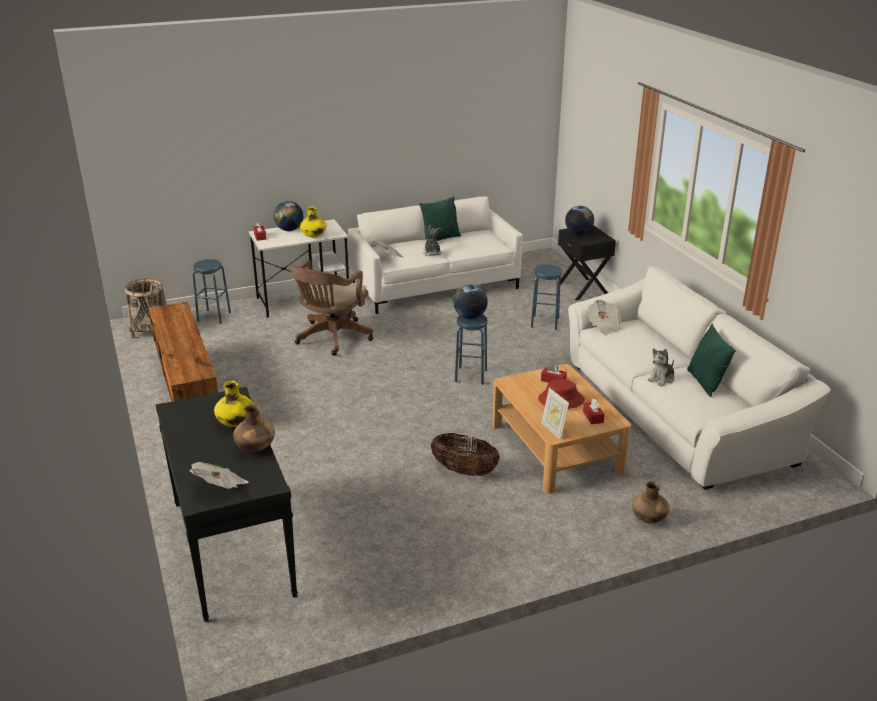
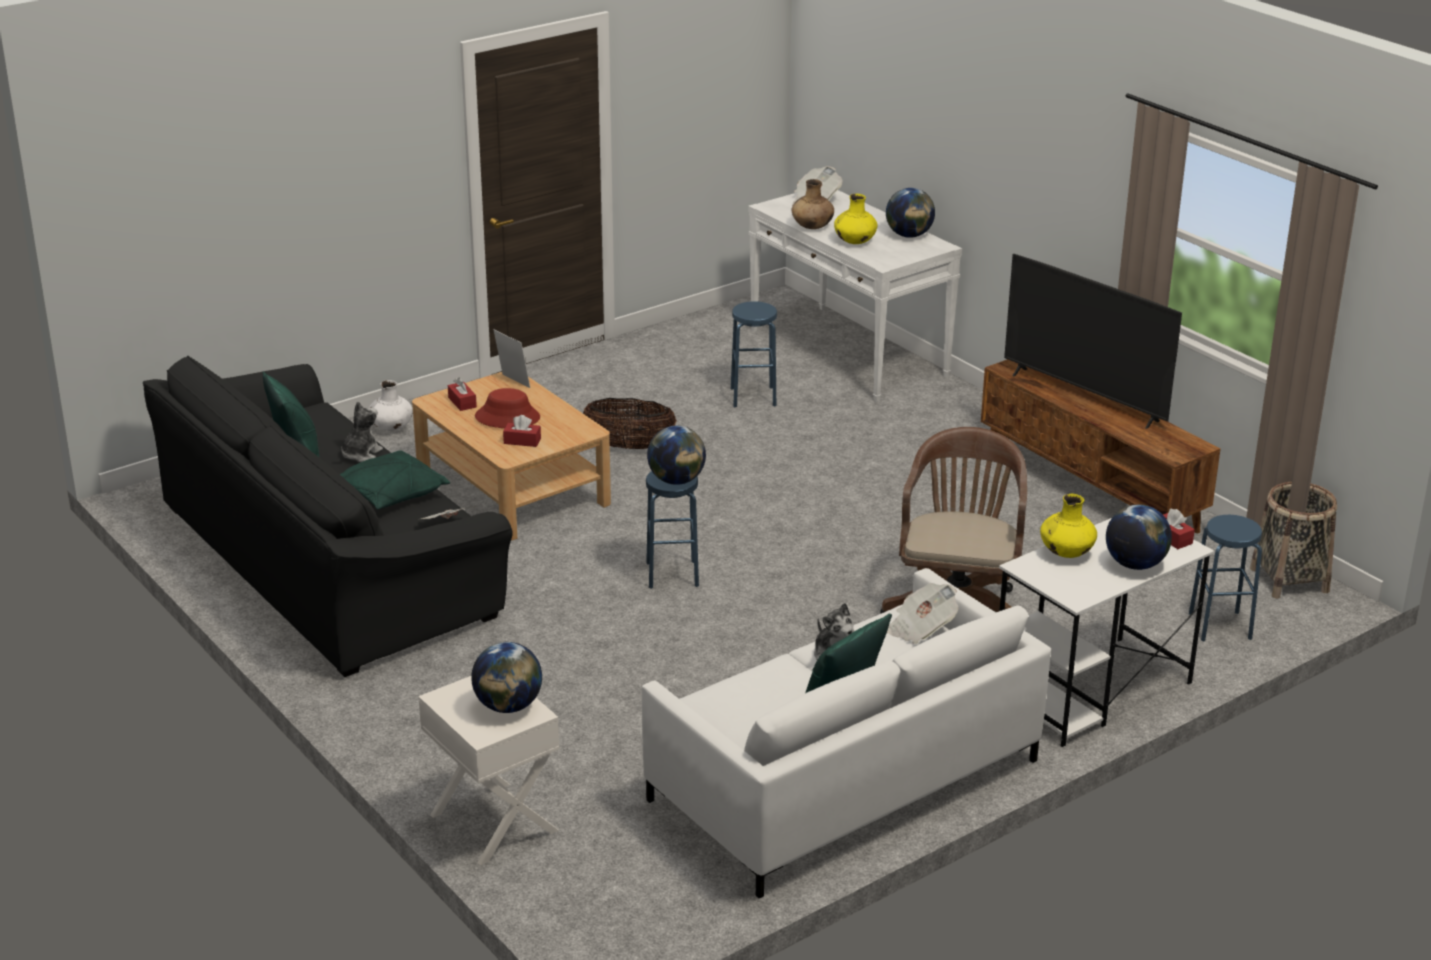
camera: 165 degrees right, 0 degrees up
black console table [156,387,298,622] -> white console table [748,190,962,402]
blue stool [531,264,562,330] -> blue stool moved to [731,301,777,407]
black nightstand [558,225,616,300] -> white nightstand [418,676,559,866]
white sofa [568,266,831,490] -> black sofa [143,356,513,677]
brown vase [632,481,669,524] -> white vase [369,380,413,431]
none -> green pillow [340,451,450,510]
none -> globe [886,188,935,238]
none -> television [1004,254,1182,429]

